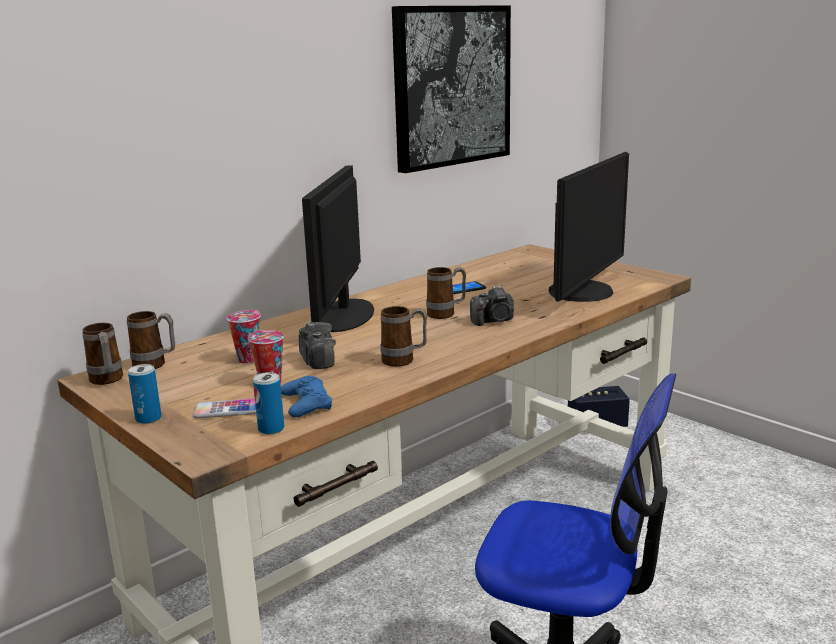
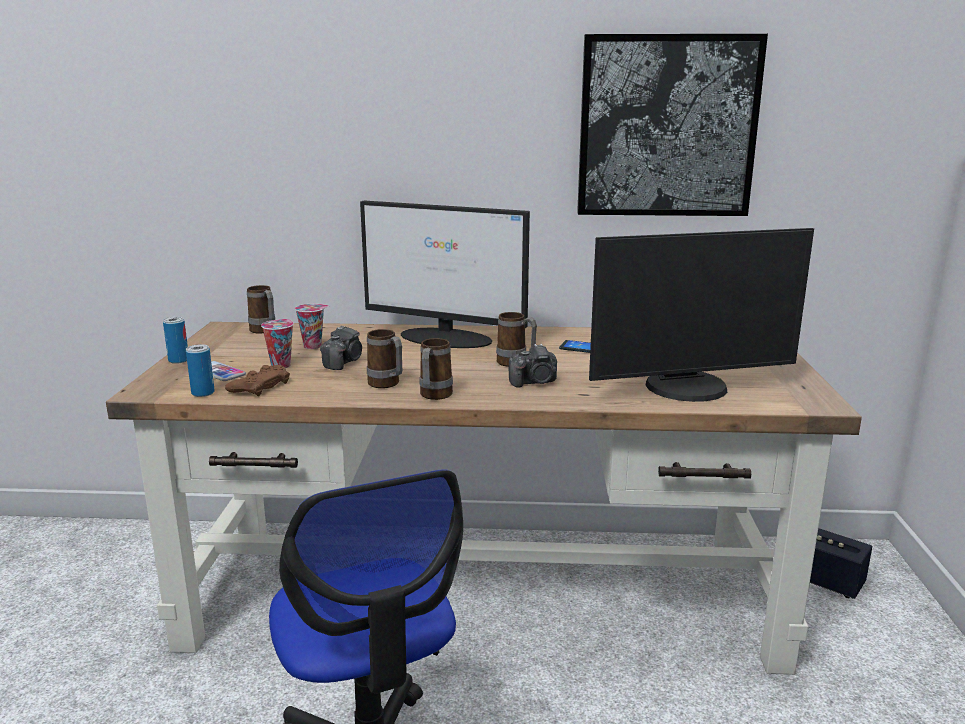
camera: 45 degrees right, 0 degrees up
mug [82,323,123,385] -> mug moved to [420,338,453,400]
blue game controller [281,376,332,417] -> brown game controller [225,365,290,396]
monitor [302,166,374,332] -> monitor turned 120 degrees counterclockwise [360,201,530,348]
camera [470,286,514,326] -> camera turned 45 degrees counterclockwise [509,344,557,388]

